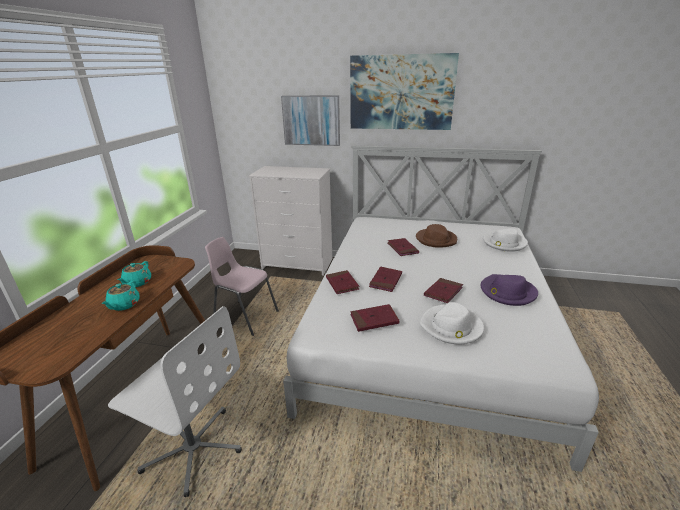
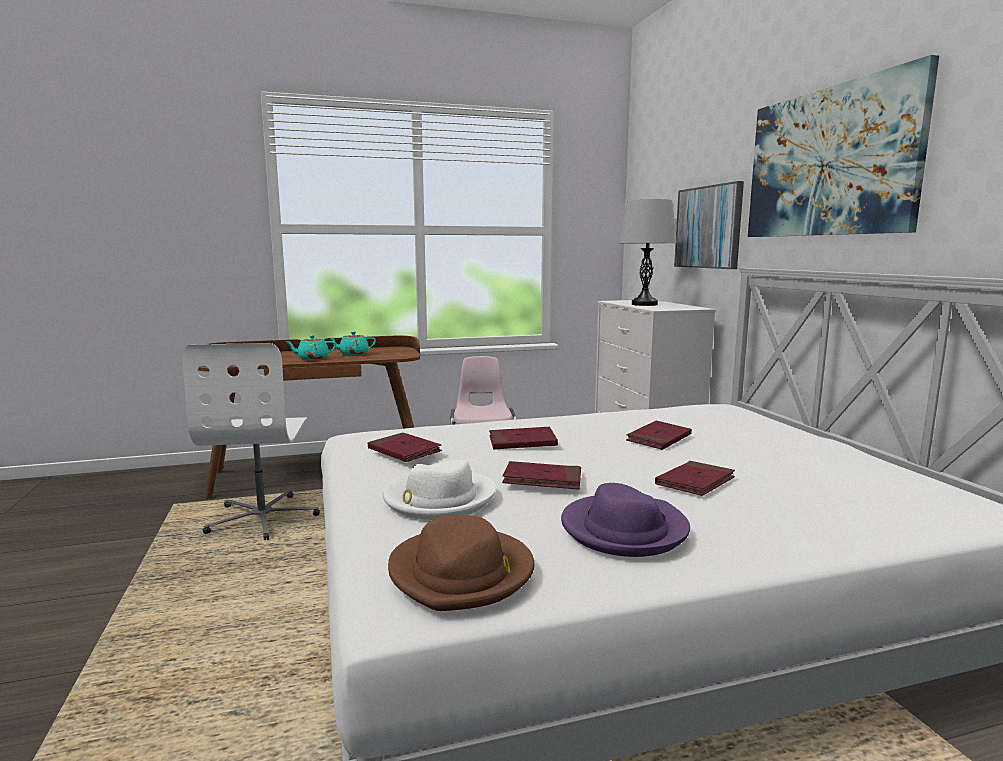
camera: 60 degrees right, 15 degrees down
red book [326,270,359,294] -> red book moved to [655,461,735,496]
brown hat [416,224,457,248] -> brown hat moved to [388,515,534,611]
white hat [483,228,528,252] -> none
none -> grey table lamp [619,199,677,306]

